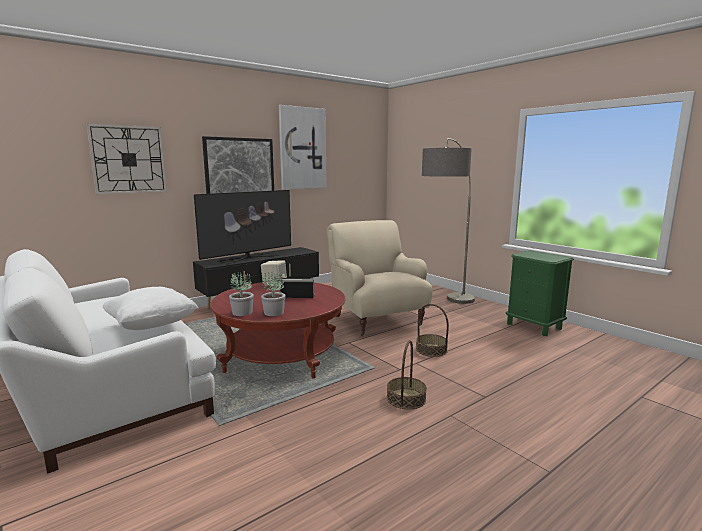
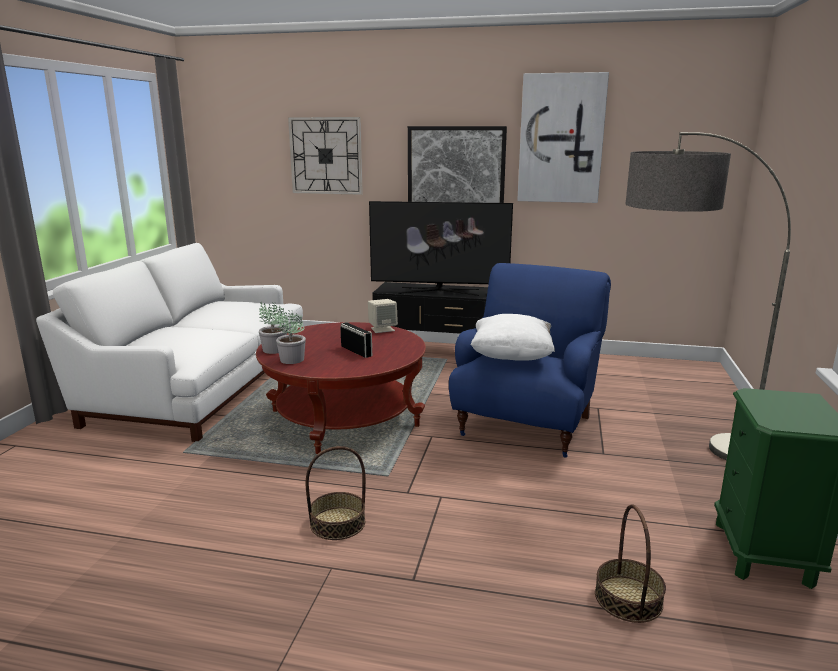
camera: 50 degrees right, 5 degrees up
white pillow [103,287,198,330] -> white pillow moved to [470,314,555,360]
beige armchair [327,220,433,336] -> blue armchair [449,263,611,458]
basket [416,304,449,357] -> basket moved to [595,504,666,623]

